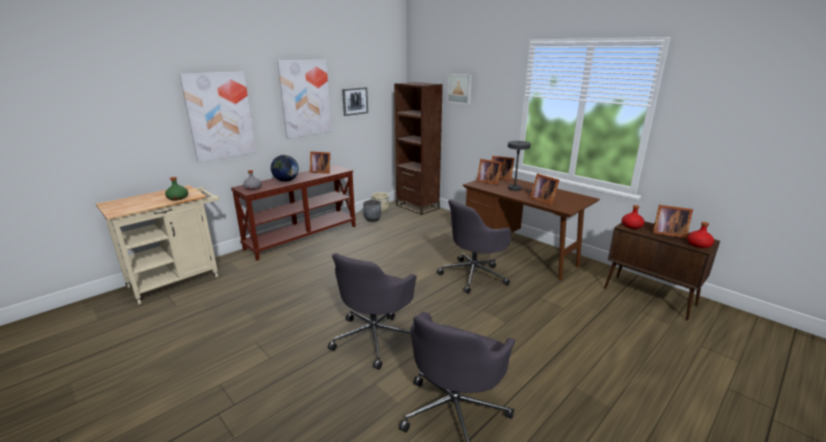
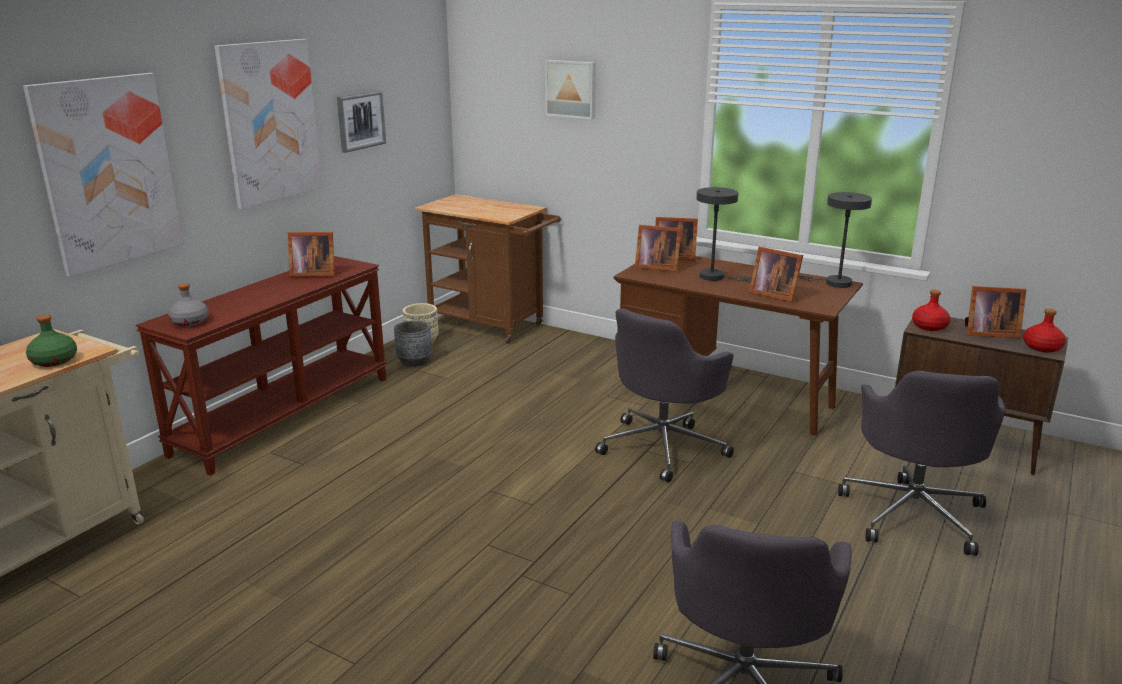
camera: 15 degrees left, 0 degrees up
globe [271,155,299,182] -> none
grey office chair [328,253,417,370] -> grey office chair moved to [838,371,1006,556]
brown bookcase [394,82,443,215] -> brown cart [415,194,561,344]
none -> grey table lamp [799,192,872,288]

